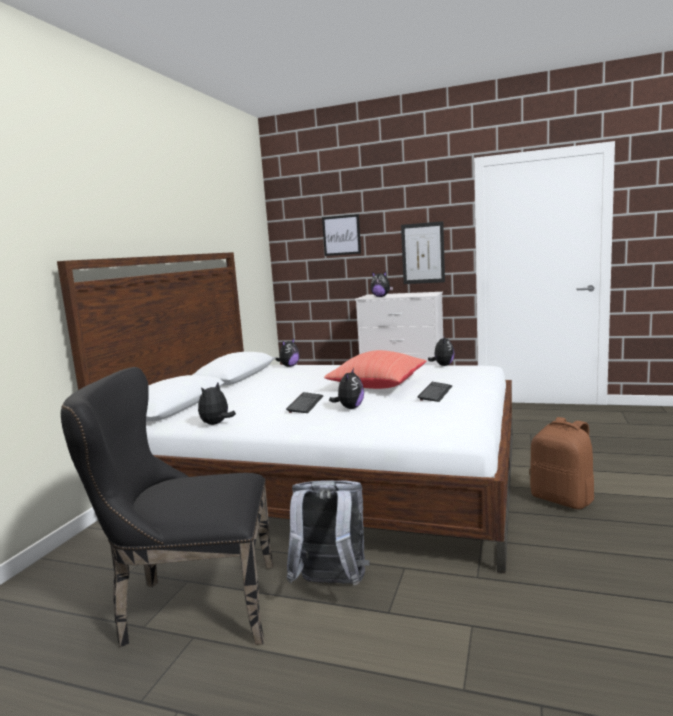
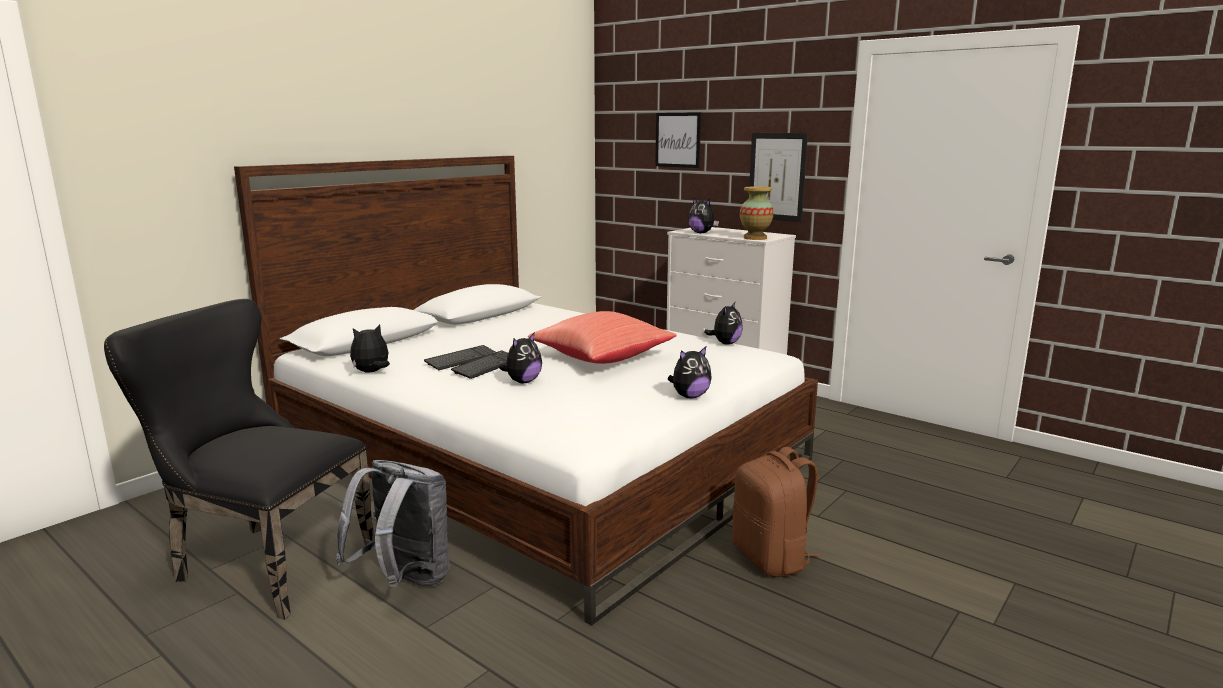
camera: 20 degrees right, 5 degrees up
plush toy [276,339,300,367] -> plush toy moved to [668,346,712,398]
keyboard [418,382,452,402] -> keyboard moved to [424,345,496,370]
none -> vase [740,186,774,240]

